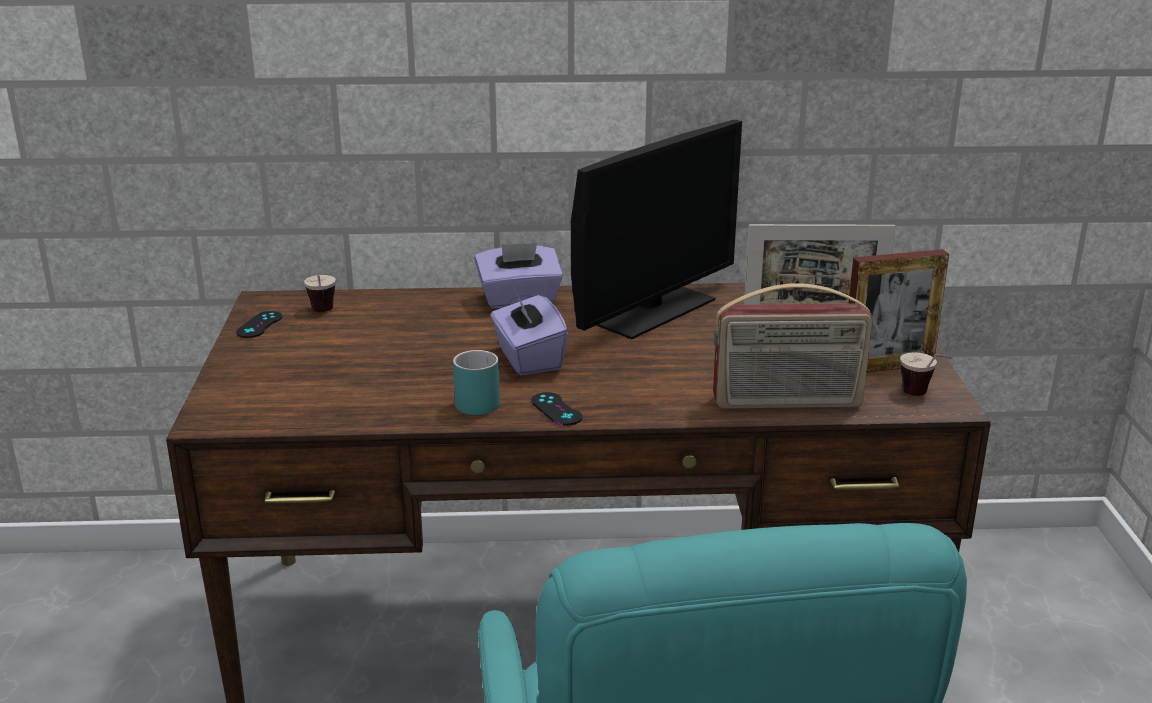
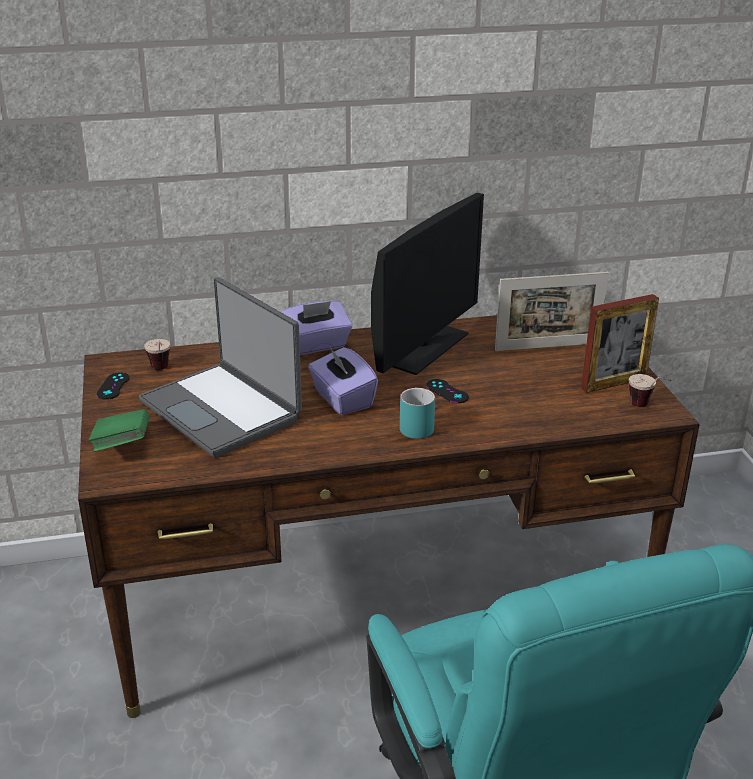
camera: 10 degrees left, 5 degrees up
turquoise mug [453,350,500,415] -> turquoise mug moved to [400,387,435,439]
black game controller [531,392,582,426] -> black game controller moved to [426,379,469,403]
radio [713,283,872,409] -> none
none -> green book [89,409,150,452]
none -> laptop [139,277,302,458]

